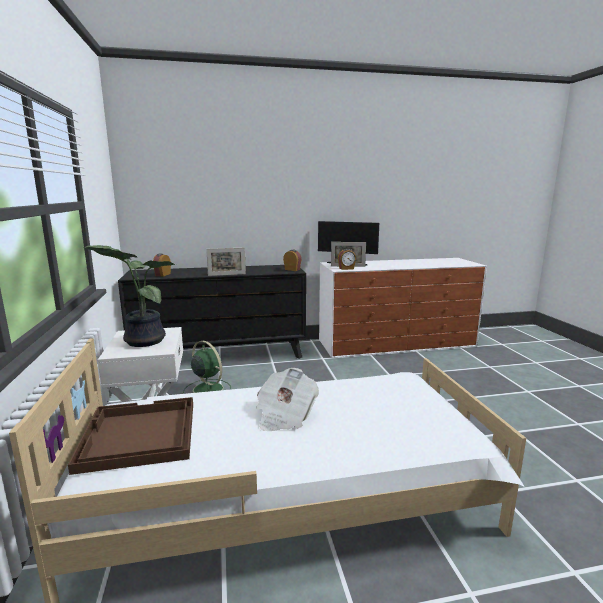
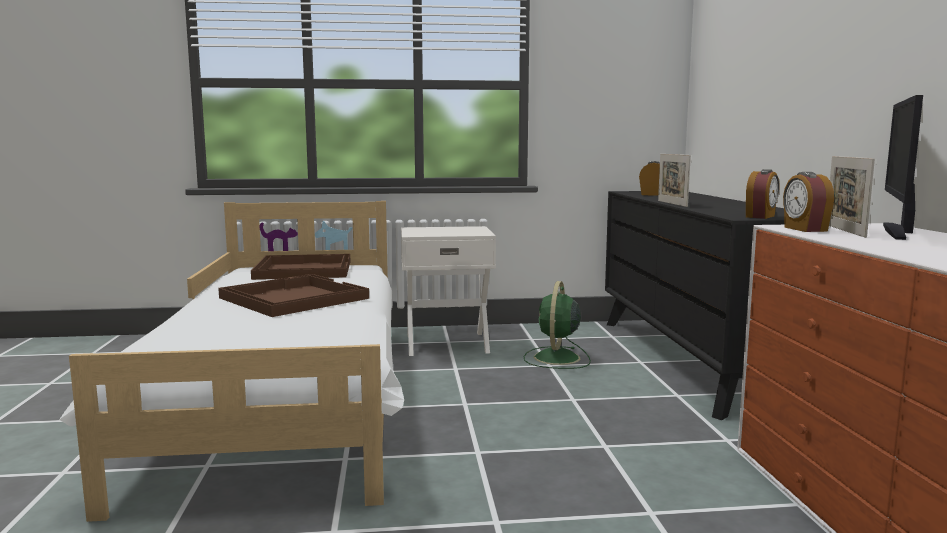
camera: 95 degrees right, 5 degrees down
potted plant [84,245,176,347] -> none
green fan [183,341,231,393] -> green fan turned 150 degrees clockwise [524,281,591,369]
newspaper [256,368,319,431] -> brown tray [218,274,369,317]

